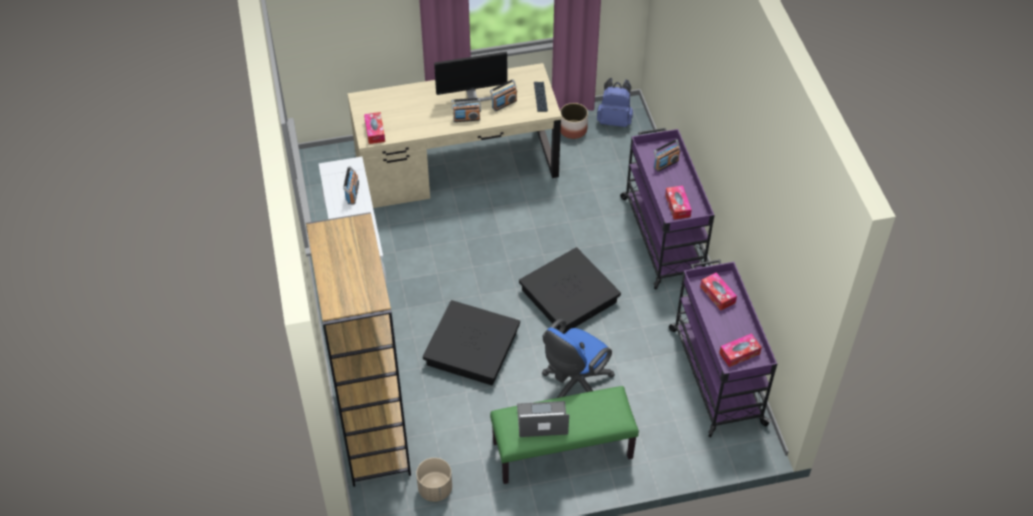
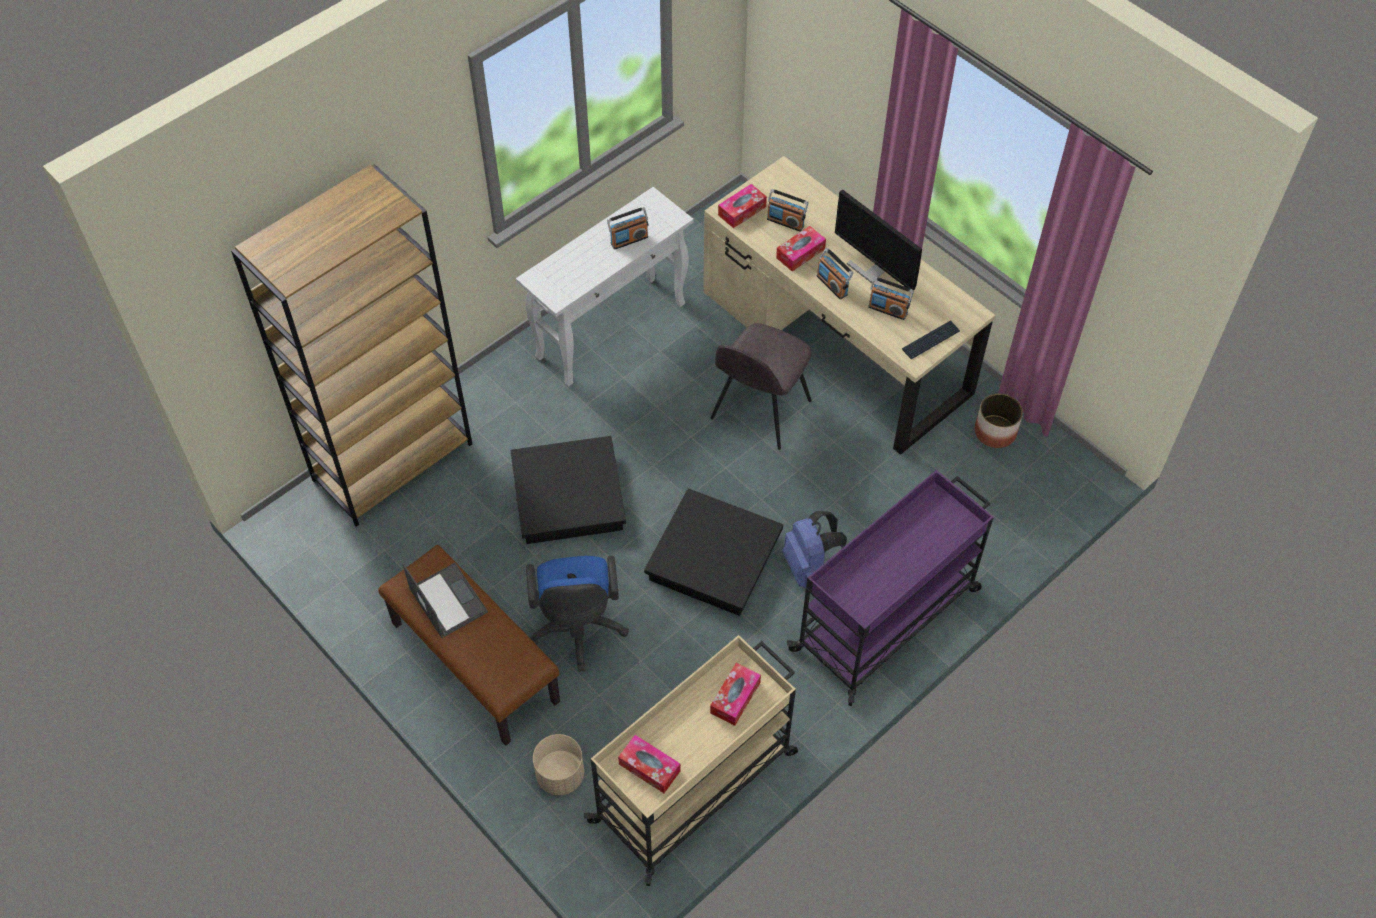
camera: 60 degrees right, 5 degrees up
beige planter [416,458,452,502] -> beige planter moved to [533,734,584,795]
green bench [490,386,639,484] -> brown bench [378,545,560,746]
blue office chair [542,319,615,398] -> blue office chair turned 105 degrees counterclockwise [526,556,629,672]
blue backpack [597,78,633,127] -> blue backpack moved to [782,511,847,588]
radio [654,139,680,172] -> radio moved to [767,189,808,232]
tissue box [665,186,692,220] -> tissue box moved to [776,226,826,271]
purple cart [669,259,777,437] -> beige cart [584,635,798,886]
none -> grey chair [711,323,812,450]

